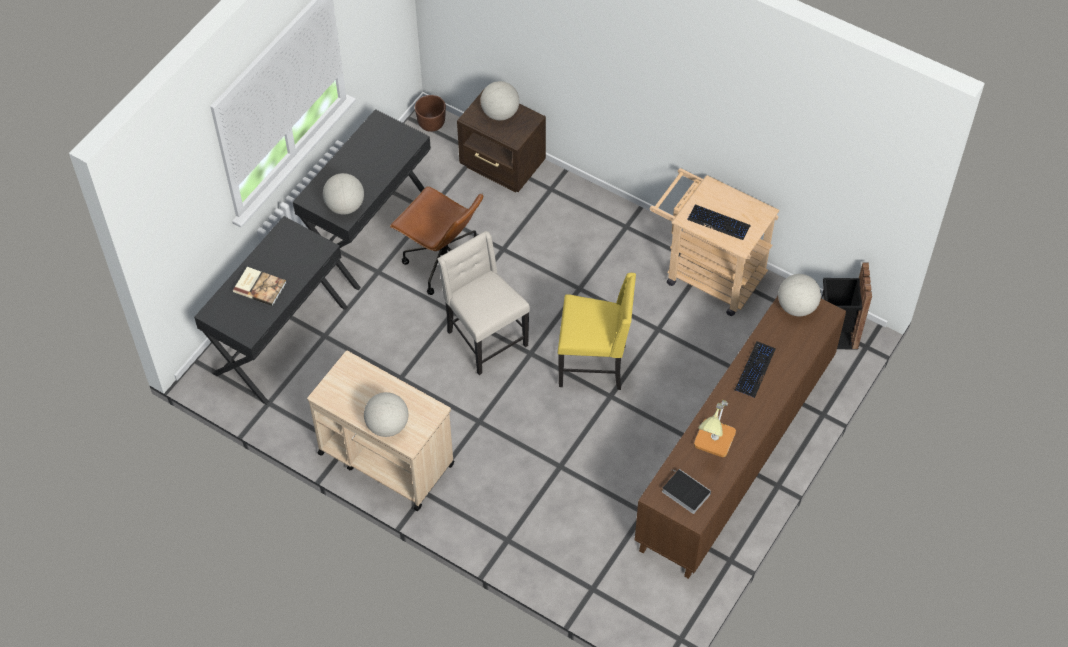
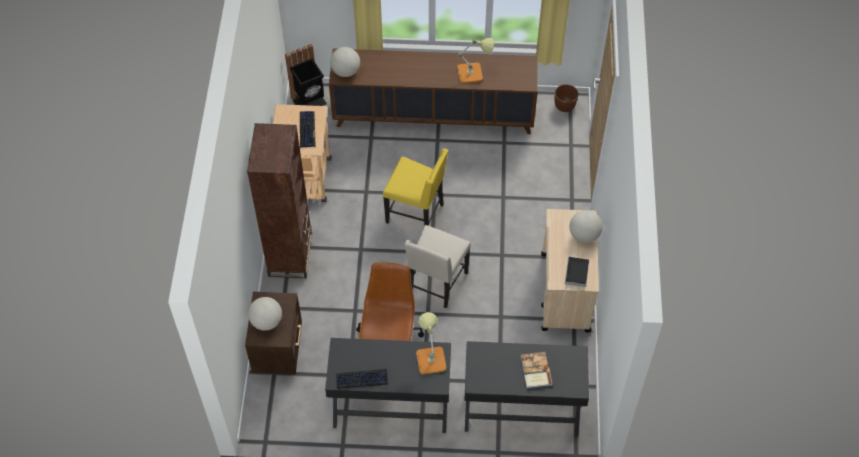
camera: 120 degrees left, 0 degrees up
globe [323,173,364,215] -> table lamp [416,312,446,375]
brown planter [415,95,446,132] -> brown planter moved to [555,84,578,112]
yellow chair [558,273,636,390] -> yellow chair turned 135 degrees clockwise [383,148,448,226]
book [662,469,711,514] -> book moved to [565,257,589,289]
keyboard [734,341,775,398] -> keyboard moved to [336,369,388,389]
none -> brown bookcase [247,123,312,278]

